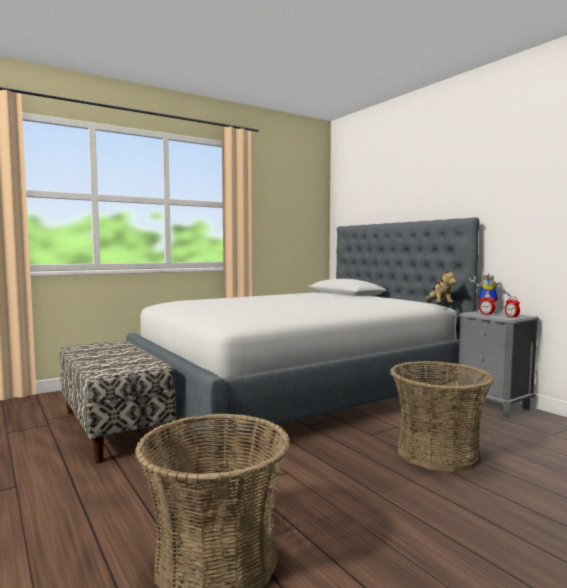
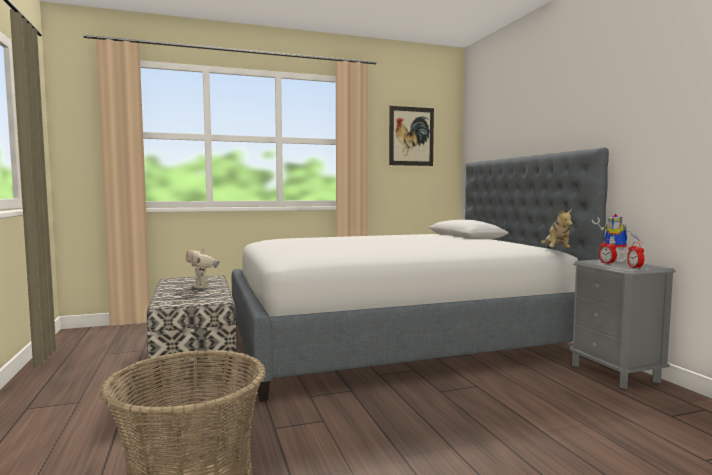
camera: 15 degrees right, 0 degrees up
basket [390,361,494,472] -> none
none -> toy robot [185,245,219,289]
none -> picture [389,106,434,166]

